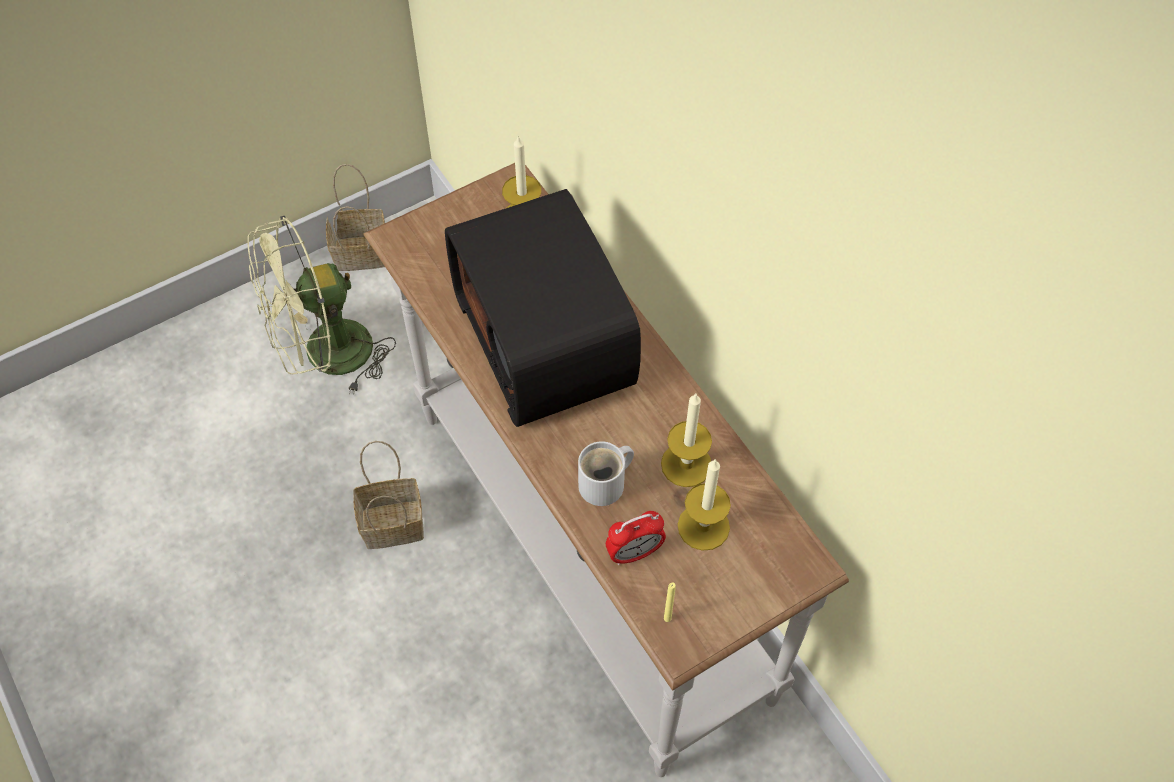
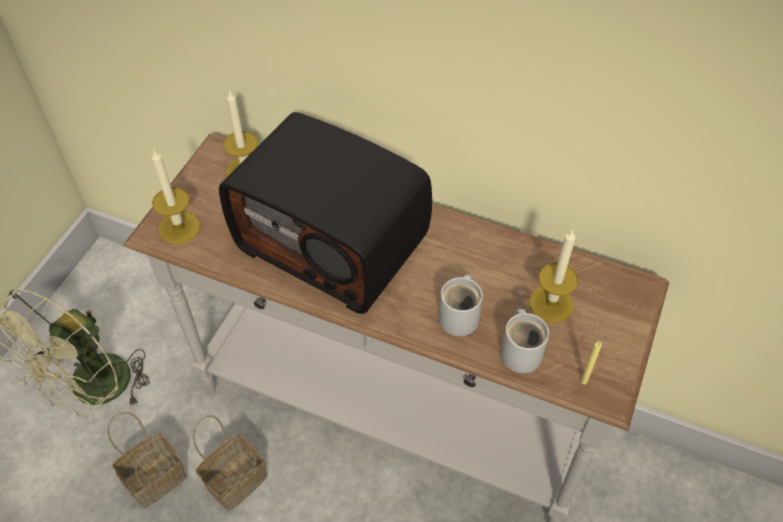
camera: 35 degrees left, 5 degrees down
basket [326,164,385,271] -> basket moved to [107,412,187,508]
alarm clock [606,511,666,565] -> white mug [501,309,549,373]
candle [661,394,712,487] -> candle moved to [151,150,201,244]

